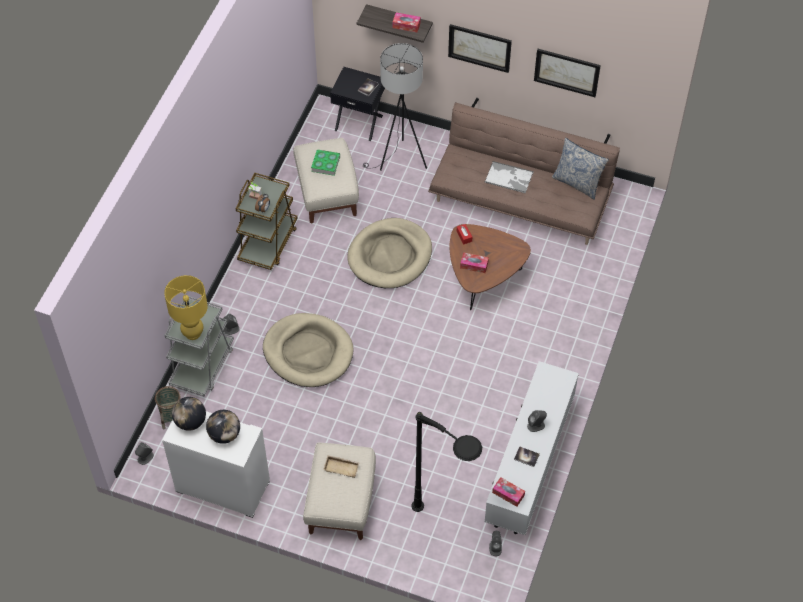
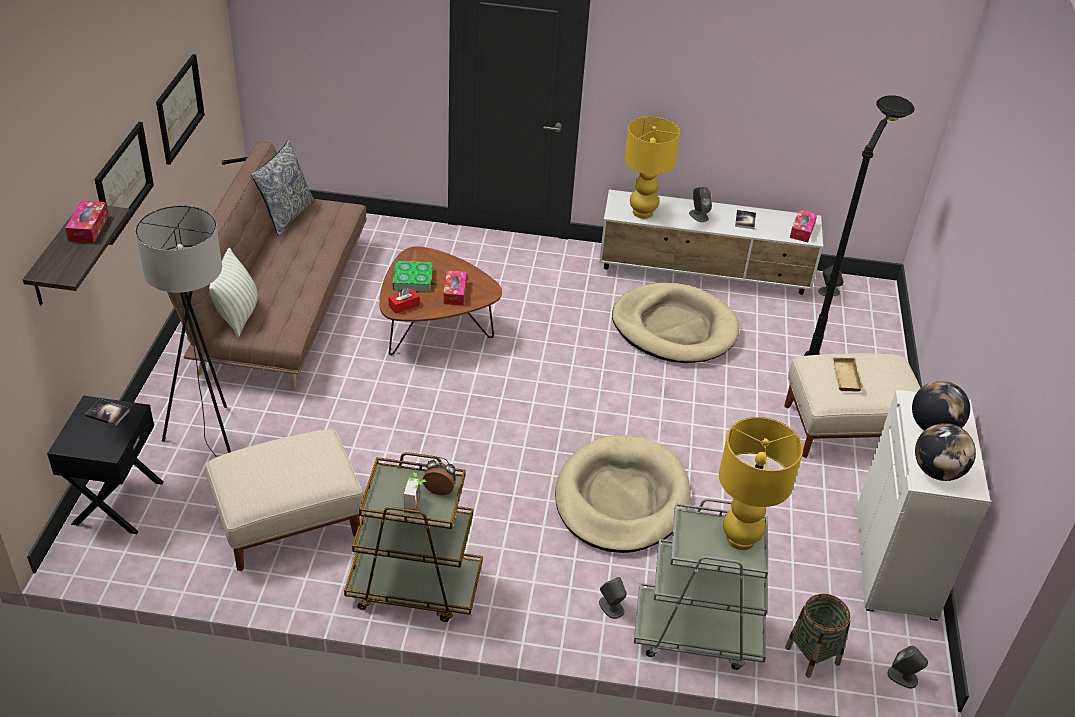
camera: 105 degrees left, 15 degrees down
book [311,149,340,176] -> book moved to [392,261,432,292]
beige dog bed [347,218,432,288] -> beige dog bed moved to [612,283,739,363]
tray [485,161,534,193] -> none
none -> pillow [209,248,258,337]
none -> yellow table lamp [624,116,680,219]

